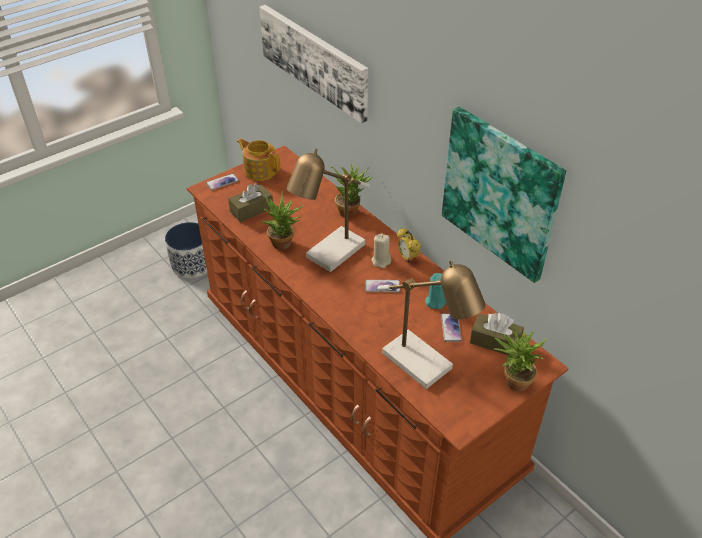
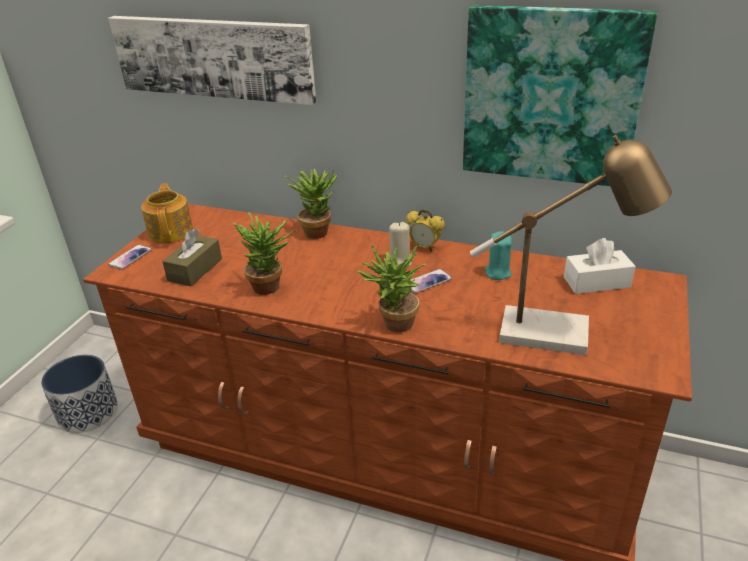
camera: 30 degrees left, 10 degrees down
teapot [237,138,281,181] -> teapot turned 75 degrees clockwise [141,183,193,244]
table lamp [286,148,370,272] -> none
phone [441,313,462,342] -> none
brown tissue box [470,313,524,355] -> white tissue box [564,238,636,294]
potted plant [493,324,547,391] -> potted plant moved to [357,245,427,332]

